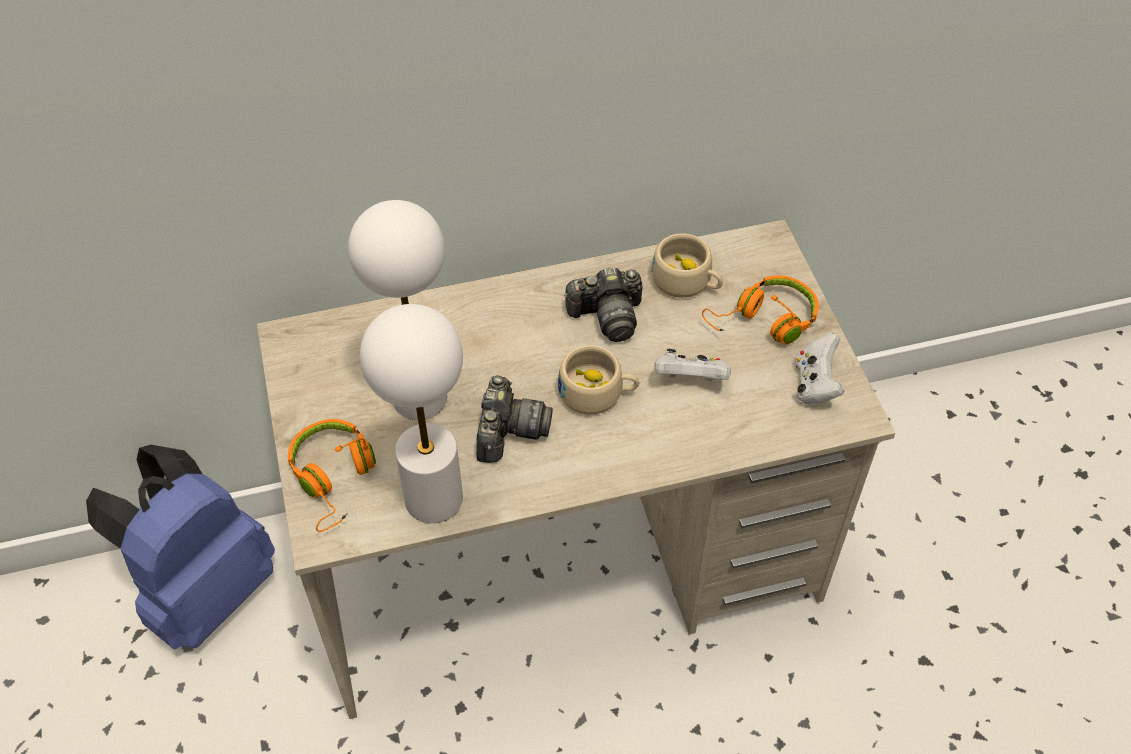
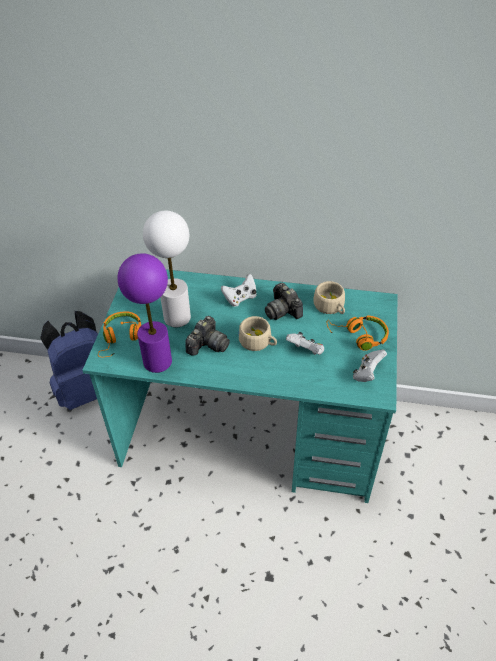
camera: 25 degrees right, 5 degrees down
beige desk [257,219,895,719] -> turquoise desk [82,269,398,503]
white table lamp [360,304,463,523] -> purple table lamp [117,253,172,373]
camera [564,267,643,342] -> camera turned 45 degrees clockwise [265,282,303,320]
none -> white game controller [221,274,257,307]

